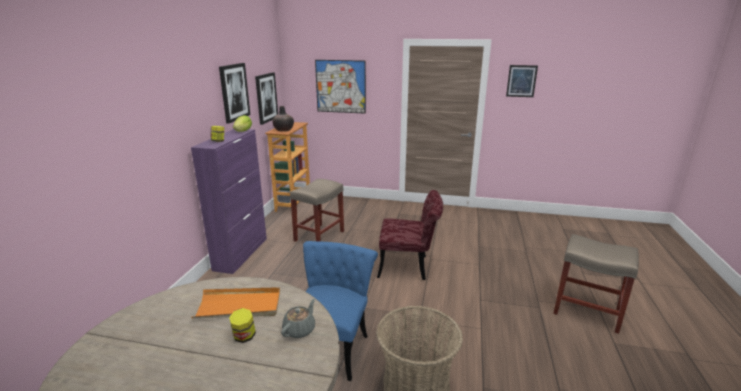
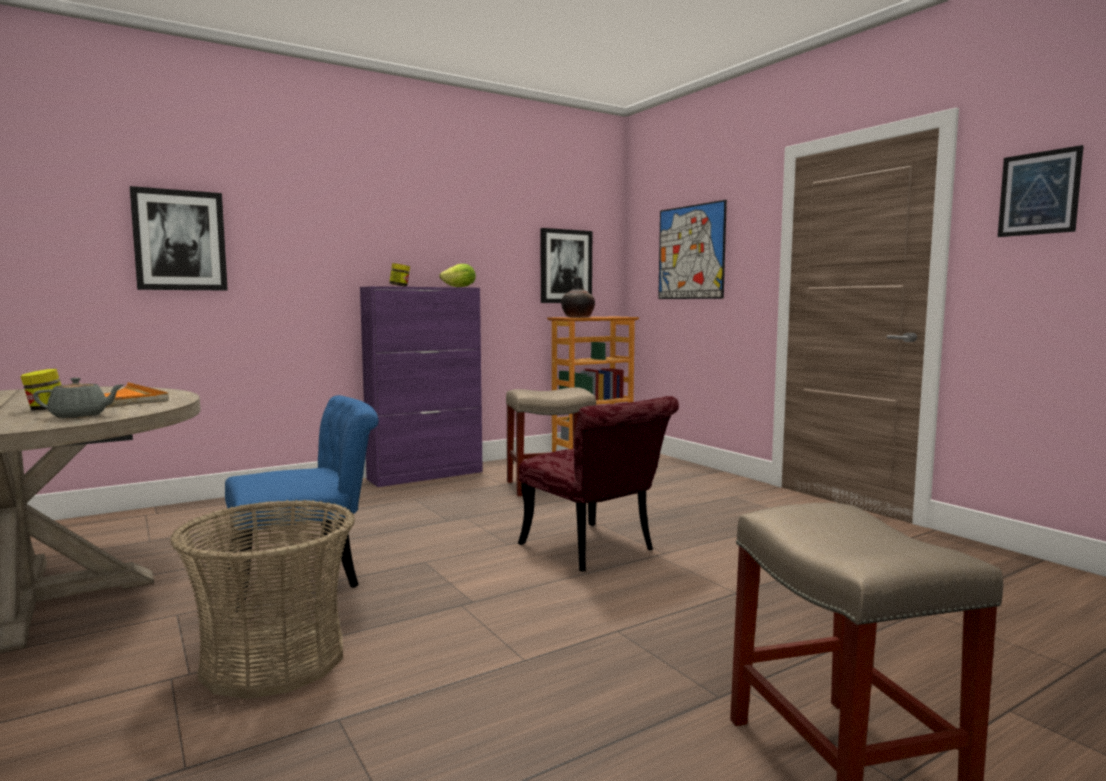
camera: 45 degrees right, 15 degrees down
picture [219,63,251,124] -> picture moved to [130,186,228,290]

